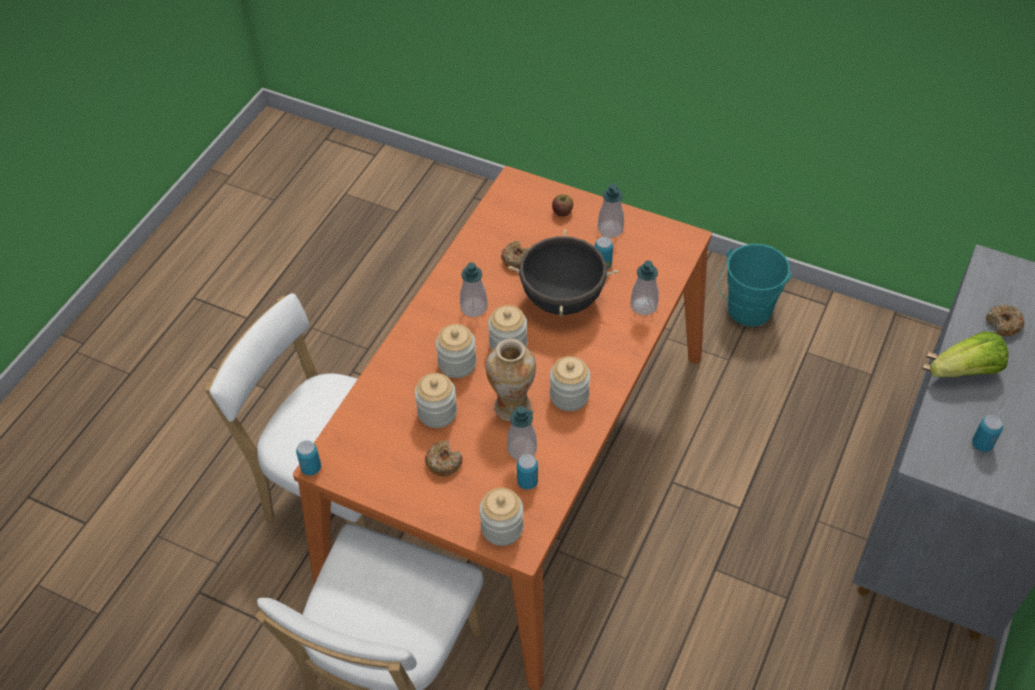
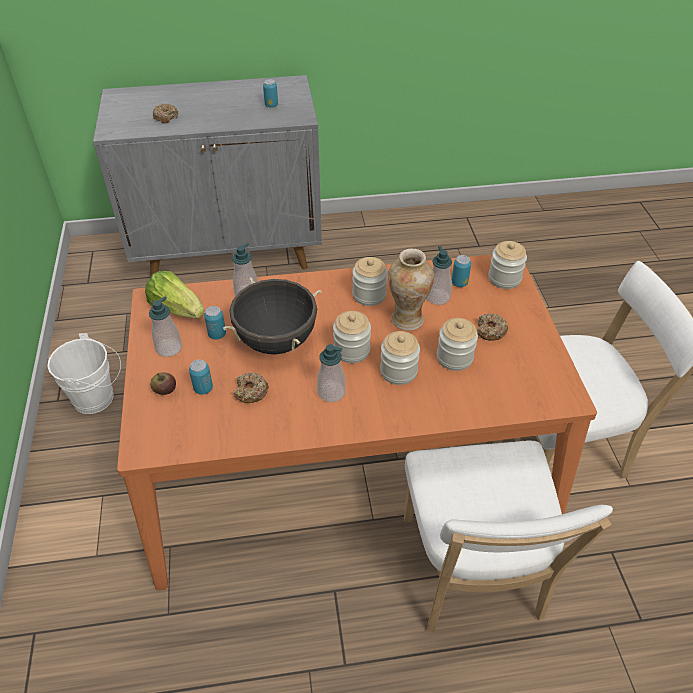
camera: 125 degrees left, 5 degrees down
can [296,440,321,475] -> can moved to [189,359,213,395]
turquoise bucket [719,244,792,327] -> white bucket [47,333,121,414]
lettuce [930,331,1008,377] -> lettuce moved to [145,271,204,318]

